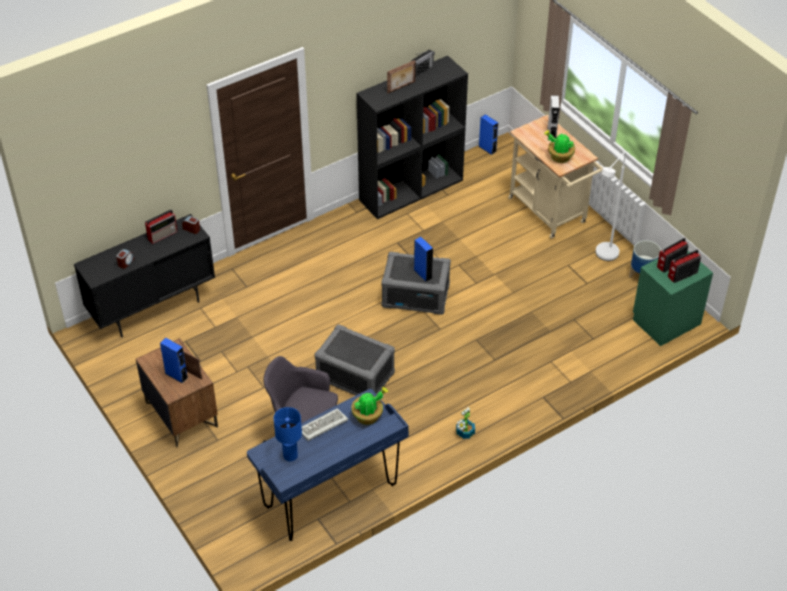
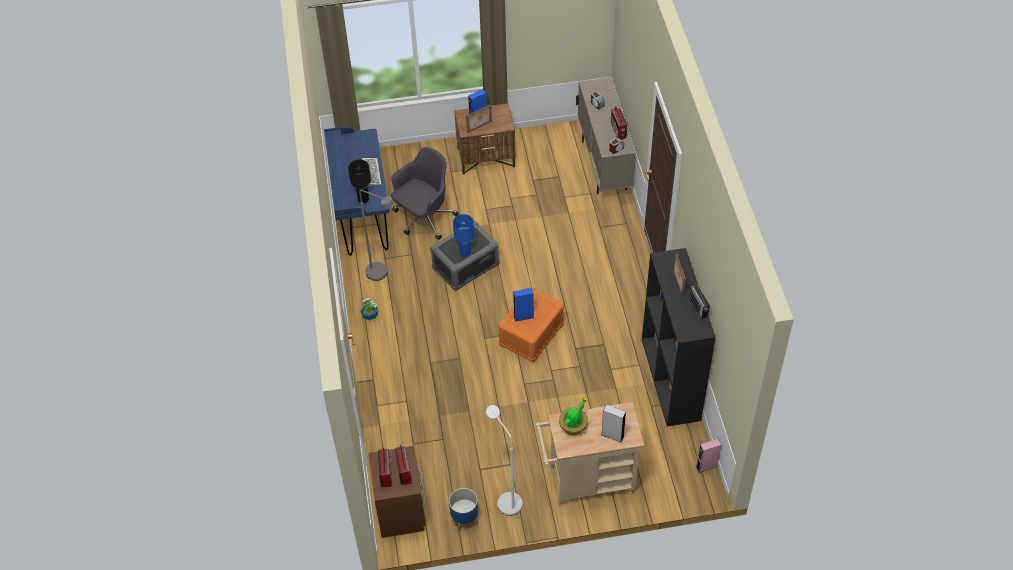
camera: 115 degrees right, 5 degrees up
black cabinet [74,214,215,338] -> beige cabinet [576,77,636,194]
blue table lamp [274,407,302,462] -> blue table lamp moved to [453,214,474,257]
potted plant [351,387,388,425] -> black table lamp [348,159,371,203]
grey storage box [381,252,451,315] -> orange storage box [498,287,564,363]
blue speaker [479,114,498,155] -> pink speaker [696,439,721,473]
green nightstand [633,251,713,346] -> brown nightstand [369,446,426,538]
none -> grey floor lamp [359,190,394,281]

